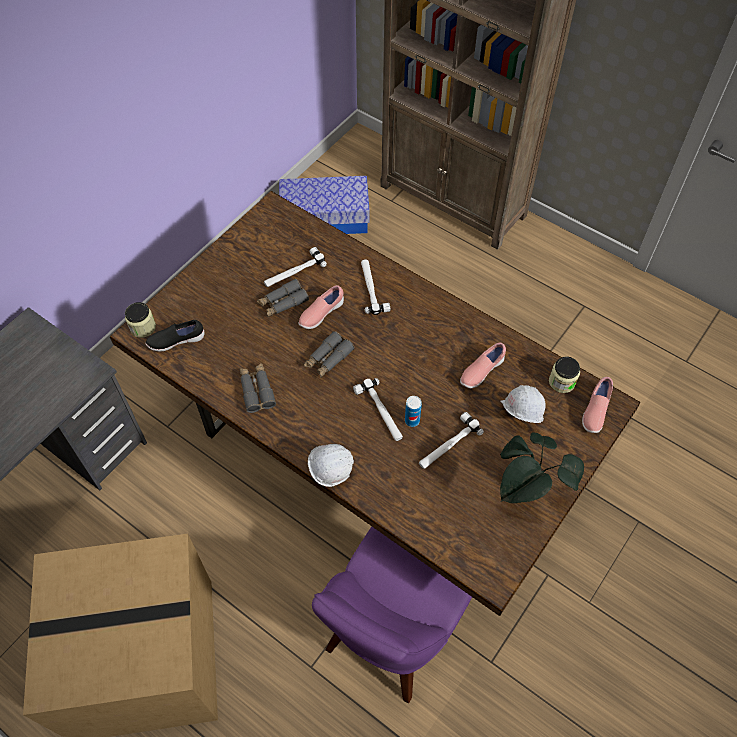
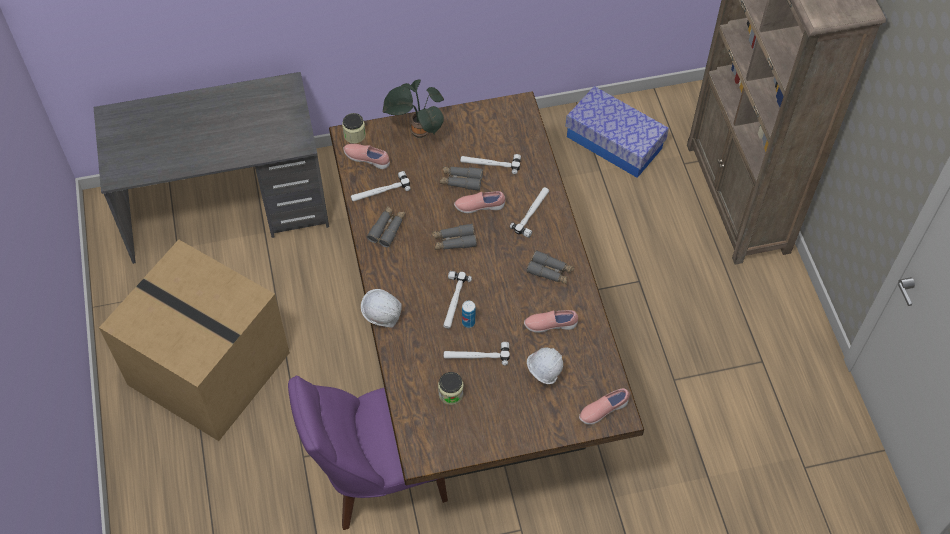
camera: 40 degrees right, 0 degrees up
black shoe [145,320,205,351] -> pink shoe [343,144,390,169]
potted plant [500,432,584,503] -> potted plant moved to [382,79,444,138]
jar [549,357,580,393] -> jar moved to [438,372,464,405]
none -> hammer [350,171,411,201]
none -> grey binoculars [526,250,574,284]

